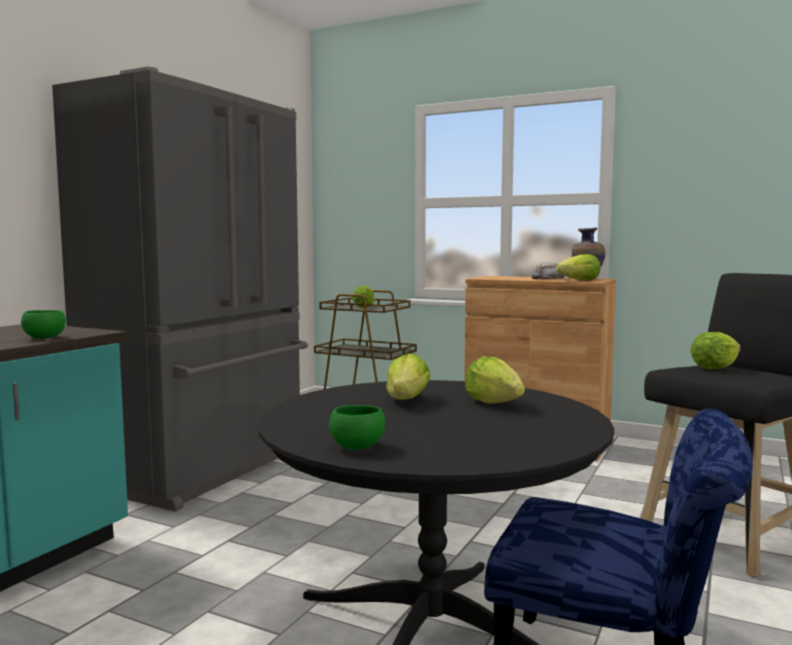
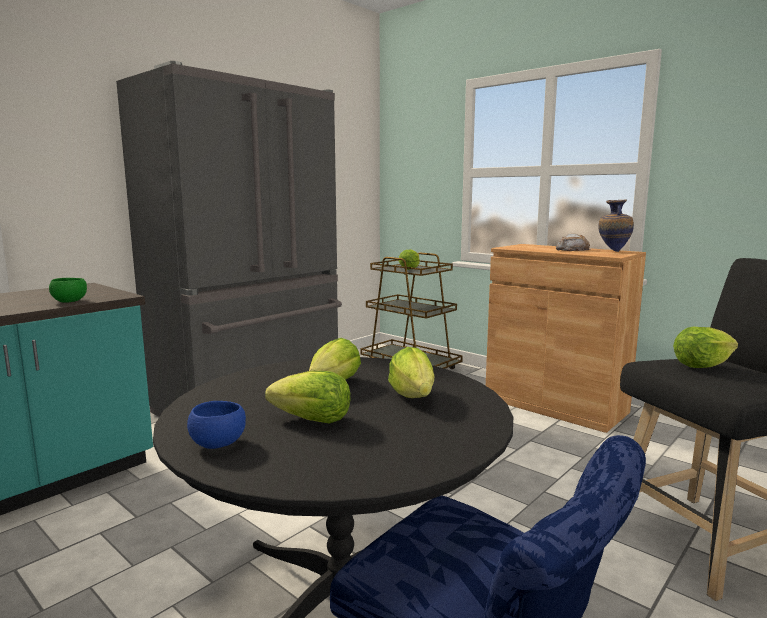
camera: 15 degrees right, 5 degrees up
green bowl [329,405,386,450] -> blue bowl [187,401,246,449]
lettuce [556,254,601,281] -> lettuce moved to [265,371,350,424]

